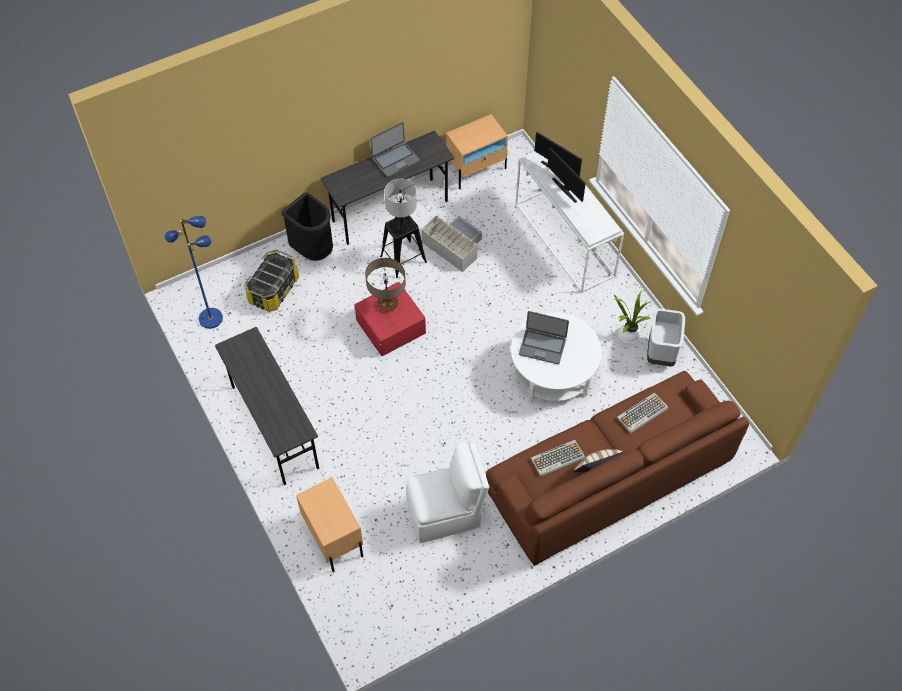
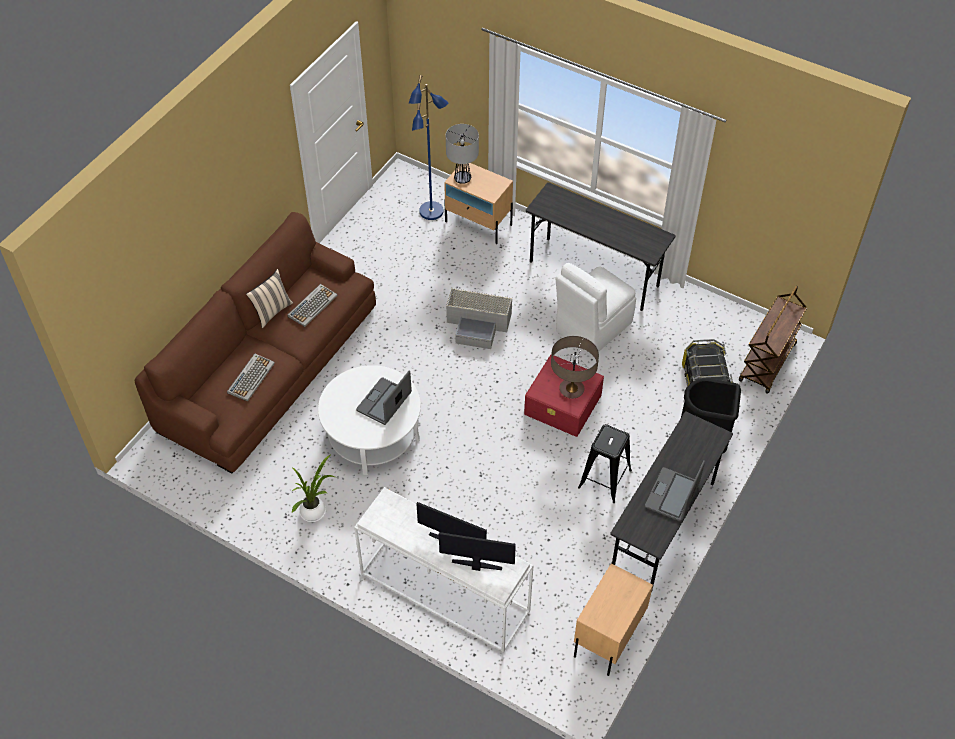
camera: 150 degrees right, 5 degrees down
blue floor lamp [165,216,223,329] -> blue floor lamp moved to [409,75,448,220]
table lamp [384,179,417,232] -> table lamp moved to [446,124,479,184]
white chair [406,442,489,543] -> white chair moved to [555,263,636,357]
grey storage box [421,215,482,272] -> grey storage box moved to [446,289,512,349]
laptop [519,311,569,364] -> laptop turned 45 degrees counterclockwise [356,370,412,425]
grey trash can [647,308,685,367] -> none
none -> brown cart [739,286,807,394]

